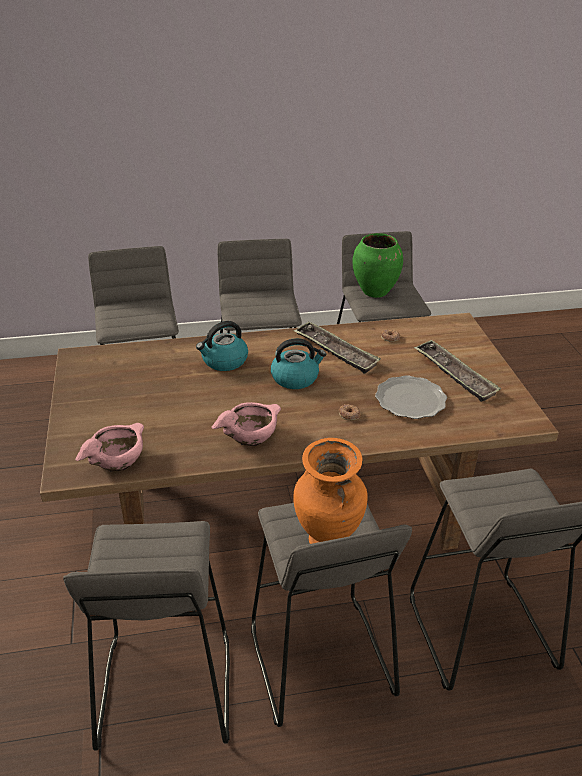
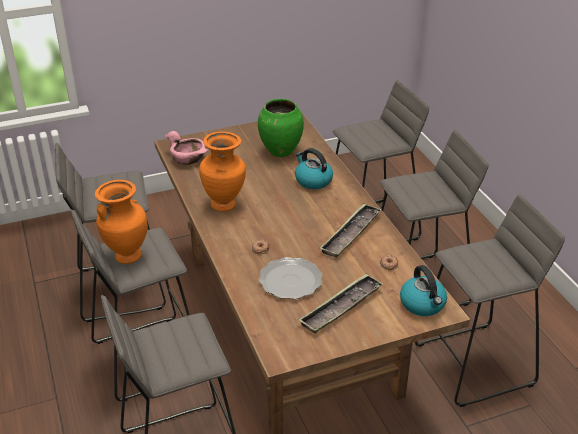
camera: 80 degrees right, 0 degrees up
pink bowl [211,402,281,446] -> orange vase [199,132,246,212]
kettle [271,338,326,389] -> kettle moved to [400,265,447,316]
green vase [353,233,403,298] -> green vase moved to [258,99,304,157]

